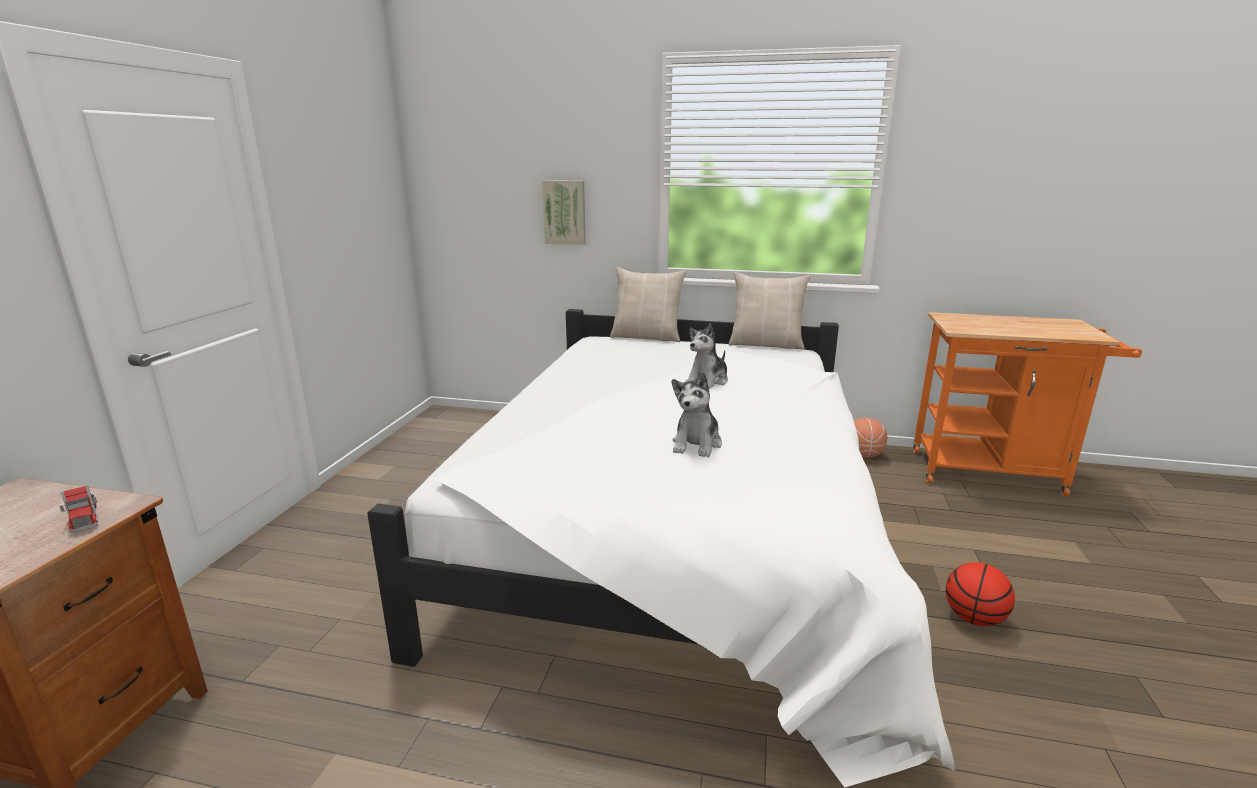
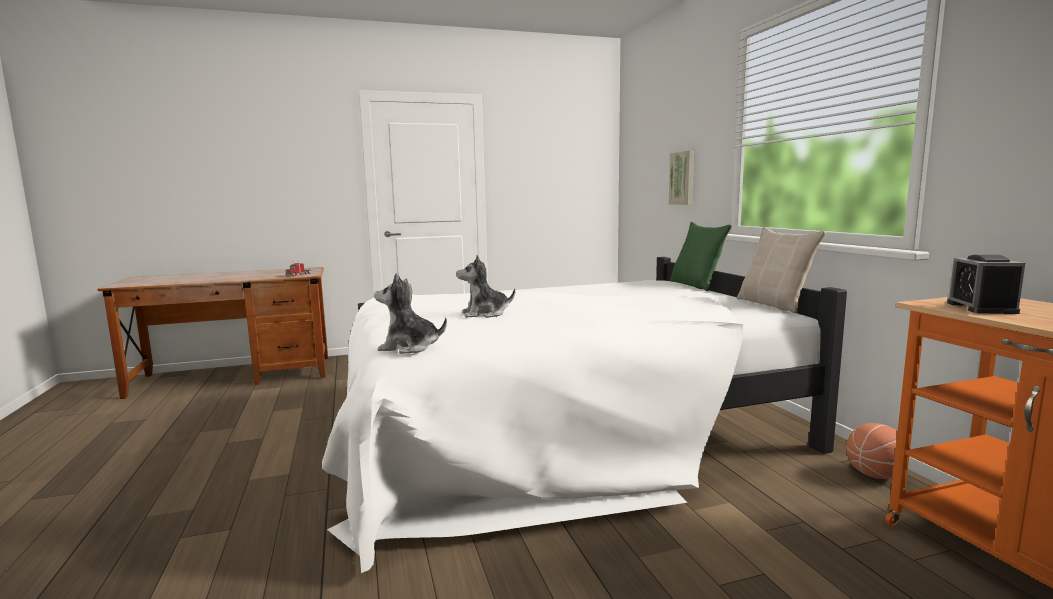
camera: 60 degrees right, 10 degrees down
beige pillow [610,267,686,342] -> green pillow [670,222,732,291]
plush toy [685,323,728,389] -> plush toy moved to [374,273,447,354]
basketball [946,562,1015,626] -> none
none -> alarm clock [947,255,1025,314]

